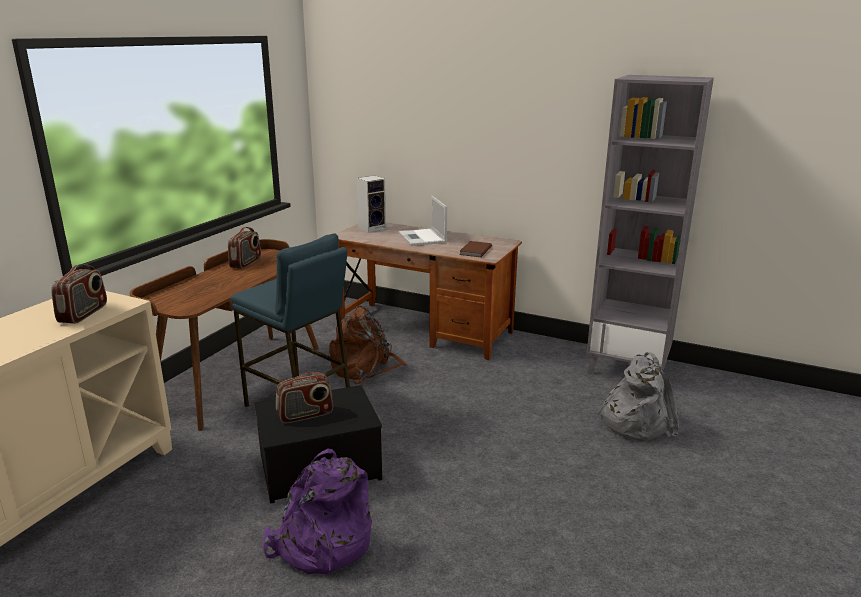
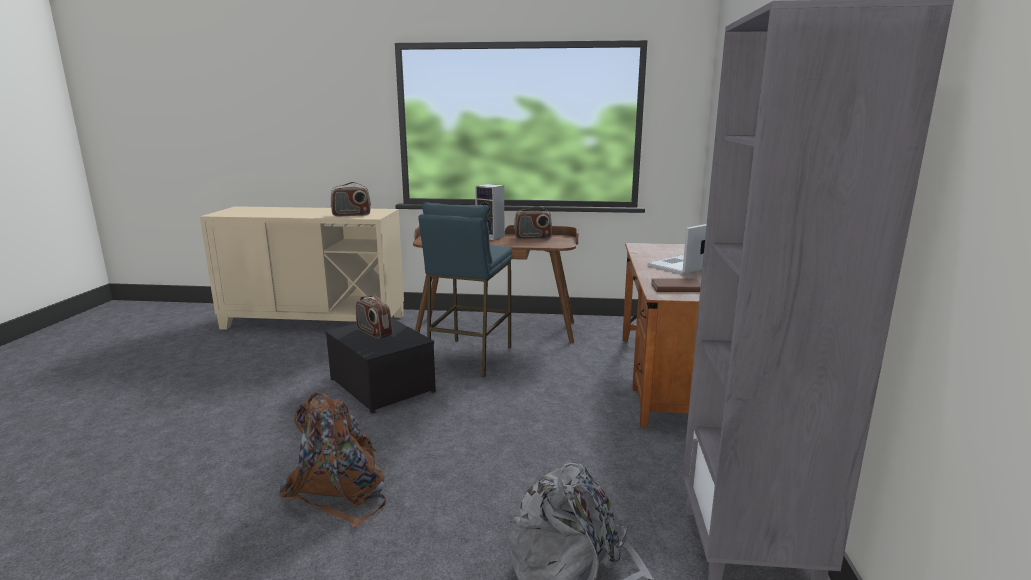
camera: 70 degrees right, 5 degrees down
purple backpack [263,449,372,574] -> none
brown backpack [329,306,407,385] -> brown backpack moved to [279,392,386,528]
speaker [357,176,386,232] -> speaker moved to [475,184,504,240]

